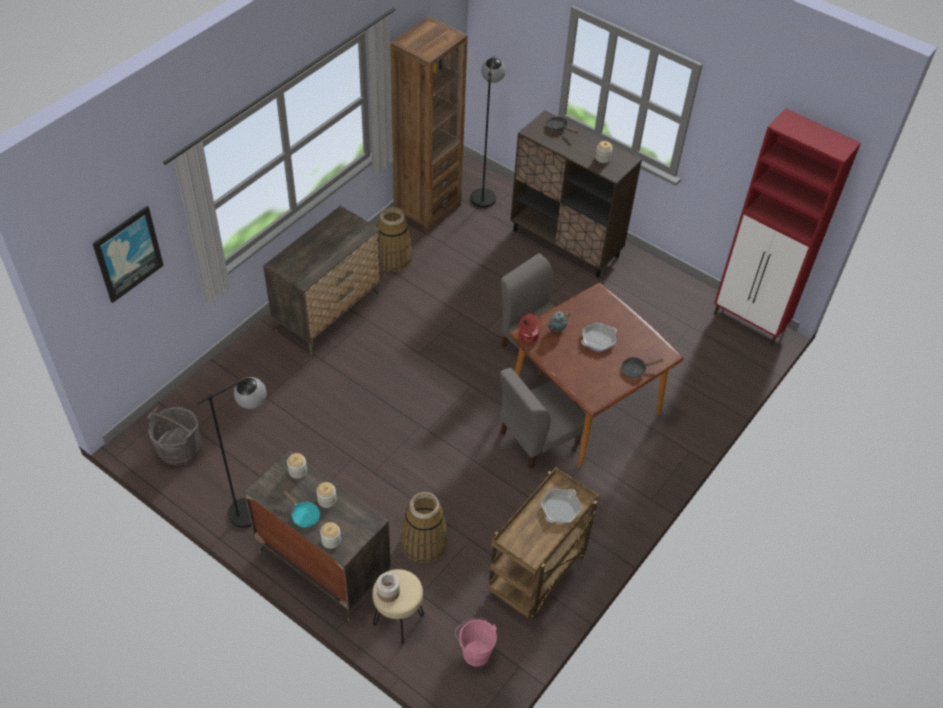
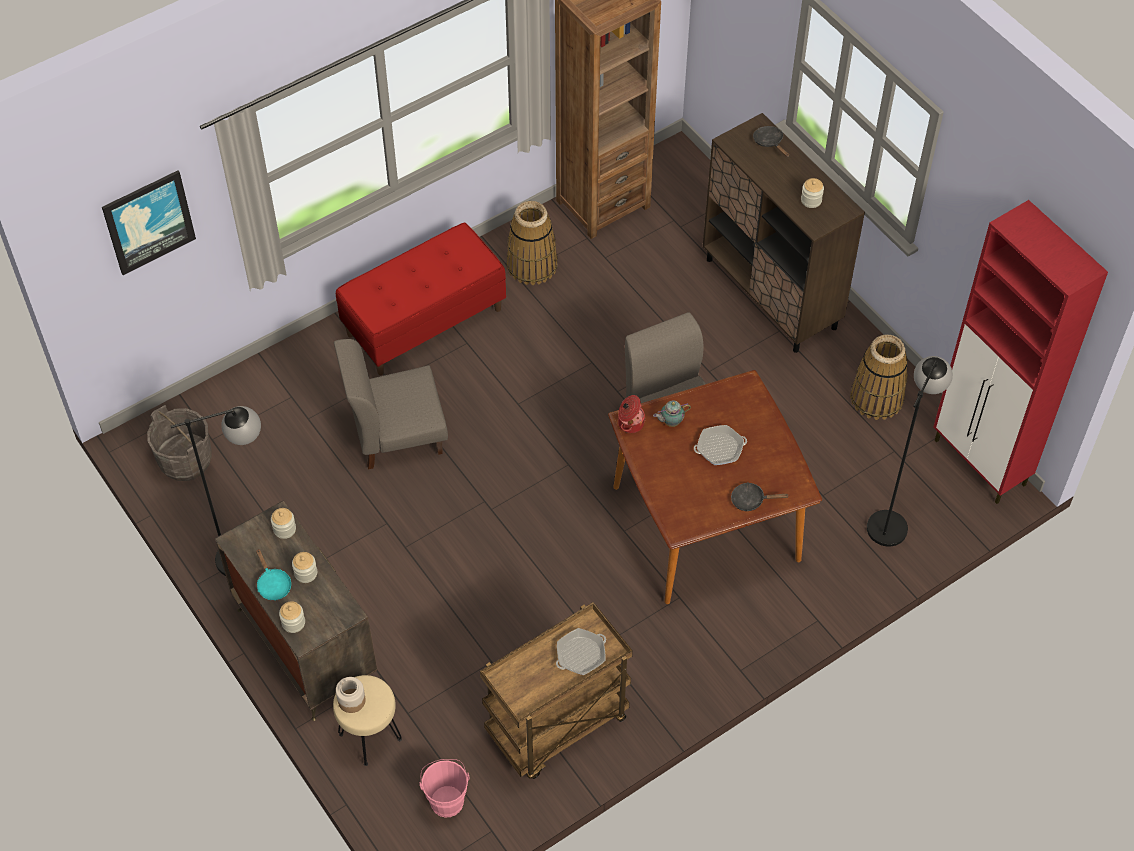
camera: 20 degrees right, 5 degrees up
dresser [263,206,382,354] -> red bench [336,223,506,375]
basket [401,492,448,563] -> basket moved to [850,334,908,420]
black floor lamp [470,56,506,208] -> black floor lamp moved to [867,356,953,546]
grey chair [499,368,586,469] -> grey chair moved to [334,339,448,470]

